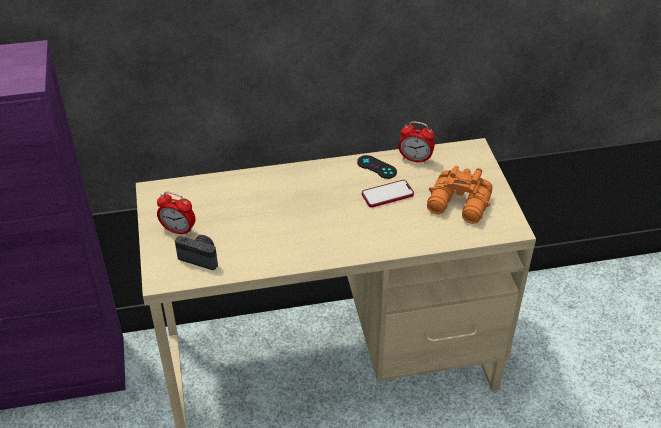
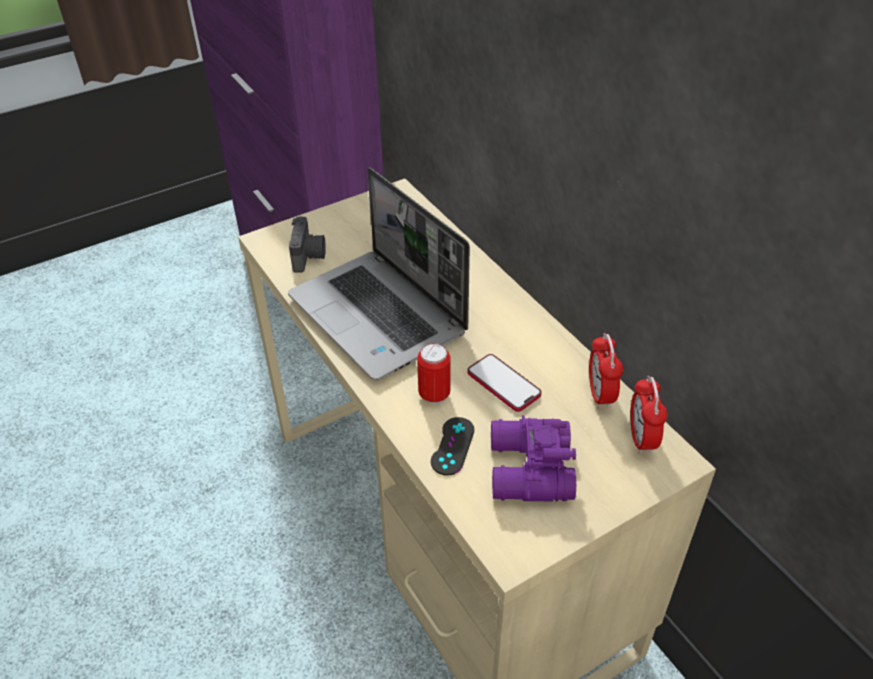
camera: 70 degrees right, 0 degrees up
alarm clock [157,192,196,236] -> alarm clock moved to [630,376,668,454]
black game controller [357,155,397,179] -> black game controller moved to [431,417,475,476]
orange binoculars [427,166,493,224] -> purple binoculars [491,415,576,501]
none -> laptop [288,167,470,380]
none -> can [417,343,451,404]

